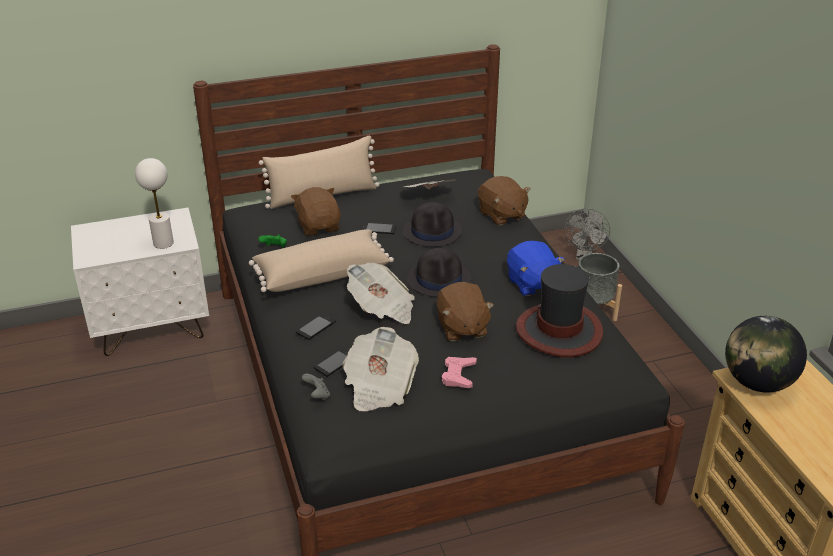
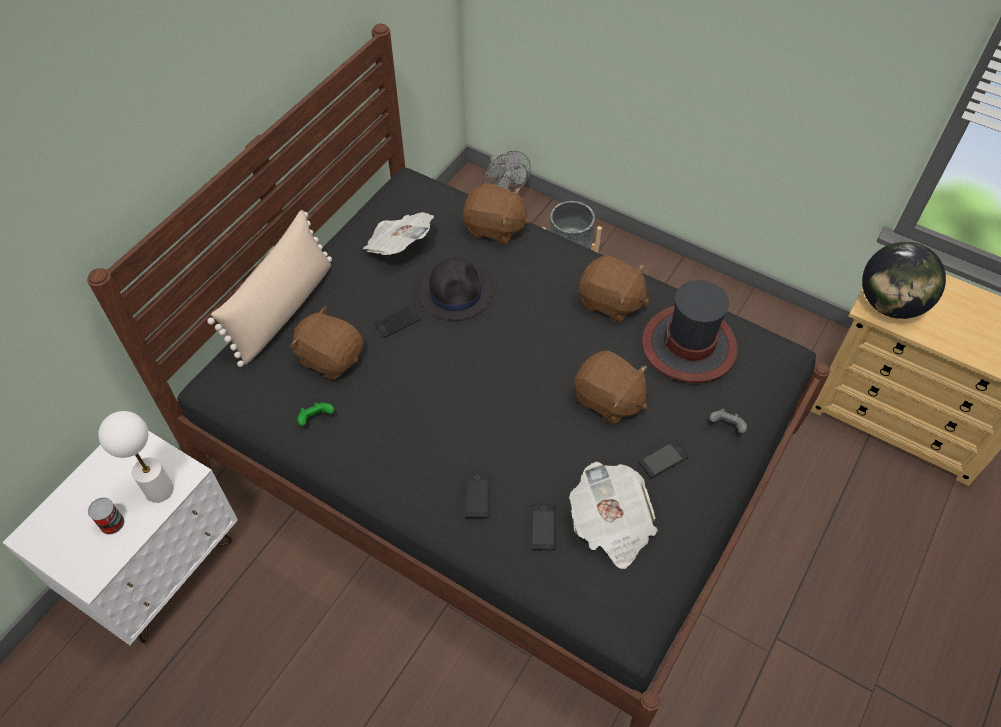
camera: 40 degrees left, 20 degrees up
beige pillow [249,229,394,292] -> none
grey game controller [302,374,330,401] -> grey game controller moved to [710,409,747,433]
newspaper [347,263,415,324] -> none
black hat [407,248,471,297] -> none
pink game controller [442,357,477,388] -> phone [638,440,688,478]
blue plush toy [507,241,565,296] -> brown plush toy [579,255,649,323]
none -> can [88,498,124,534]

